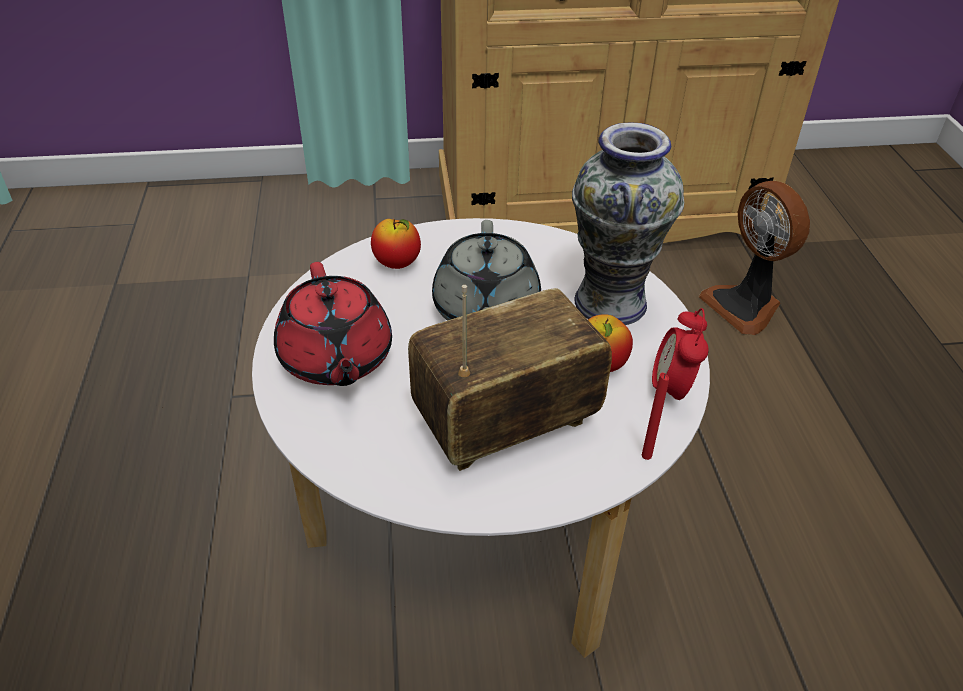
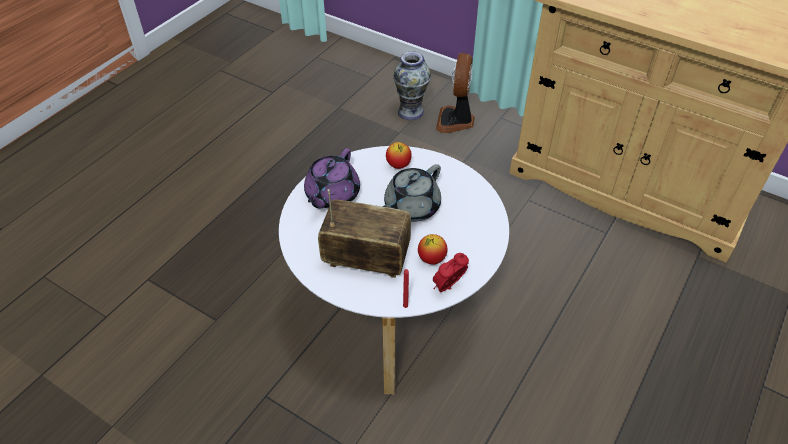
camera: 40 degrees right, 5 degrees up
red teapot [274,262,392,386] -> purple teapot [304,148,360,209]
vase [572,123,684,325] -> vase moved to [393,51,431,120]
fan [699,181,810,335] -> fan moved to [436,53,475,133]

